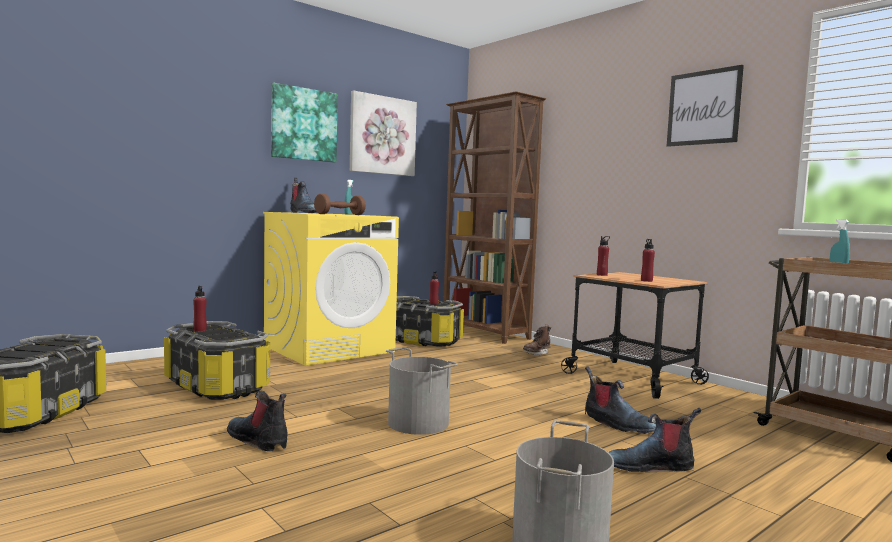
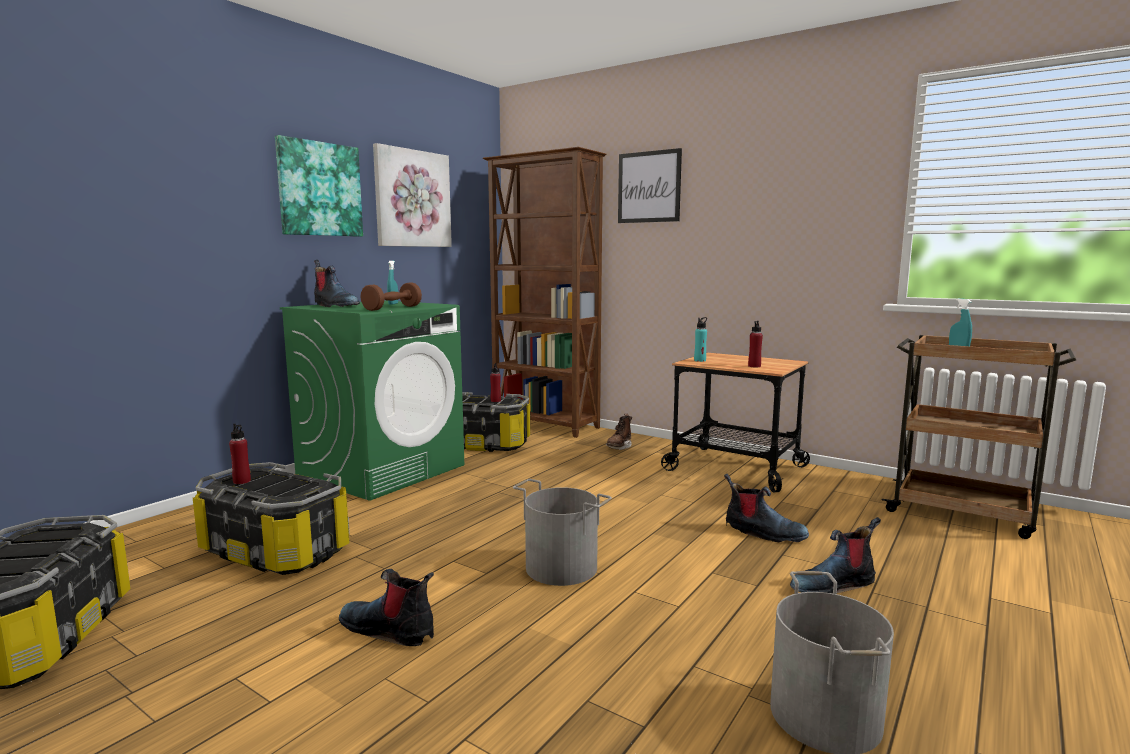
camera: 15 degrees left, 5 degrees up
yellow washing machine [263,212,399,366] -> green washing machine [280,300,464,501]
red bottle [597,236,610,276] -> turquoise bottle [694,317,707,362]
picture [667,65,744,147] -> picture moved to [618,148,682,223]

